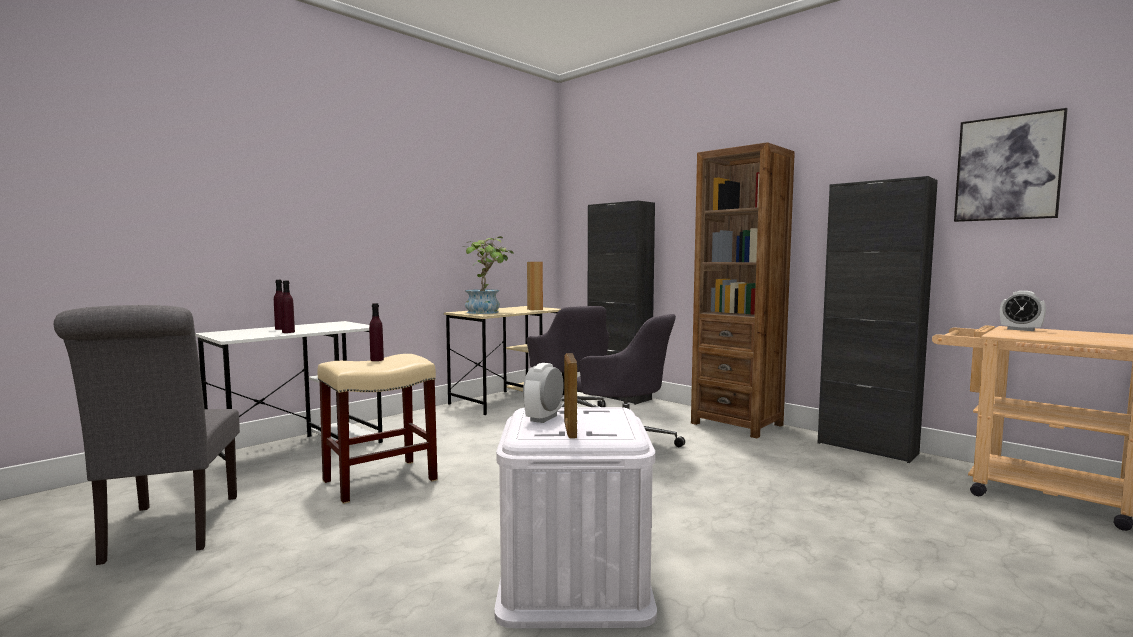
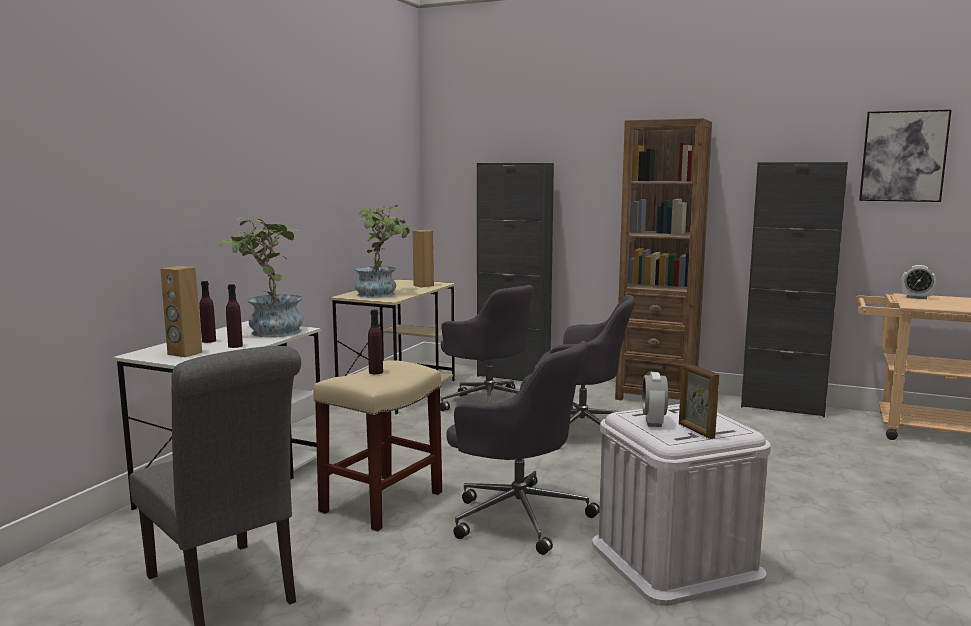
camera: 20 degrees left, 5 degrees up
none -> brown speaker [160,266,202,357]
none -> potted plant [219,217,303,337]
none -> grey office chair [446,341,600,555]

